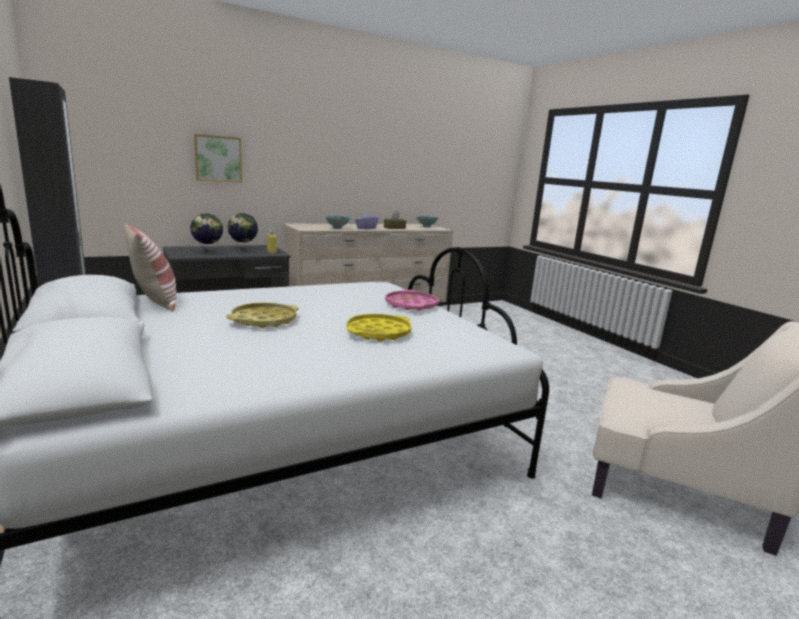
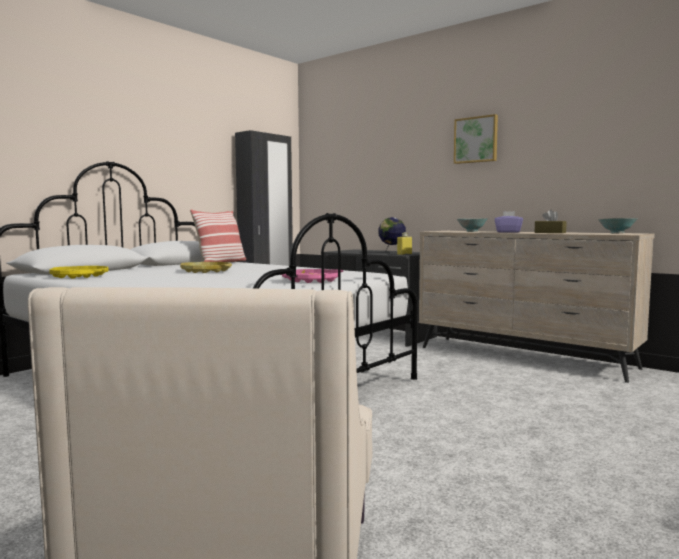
camera: 70 degrees right, 10 degrees down
globe [190,214,223,253] -> none
picture [194,134,242,182] -> picture moved to [454,114,498,164]
yellow tray [346,314,412,342] -> yellow tray moved to [49,266,109,279]

